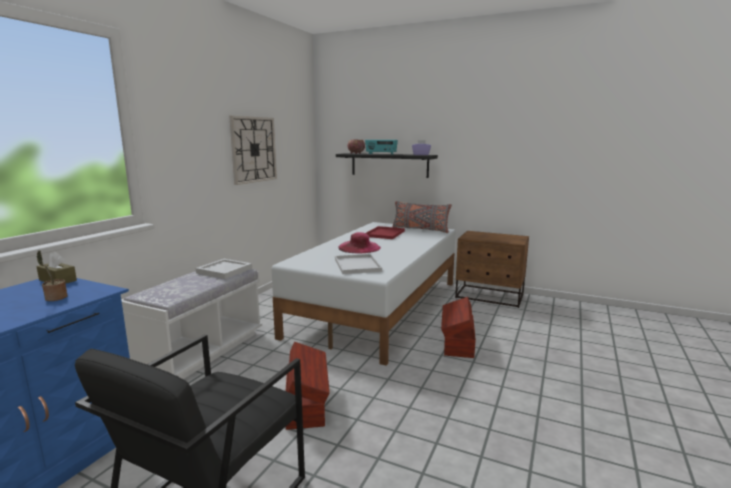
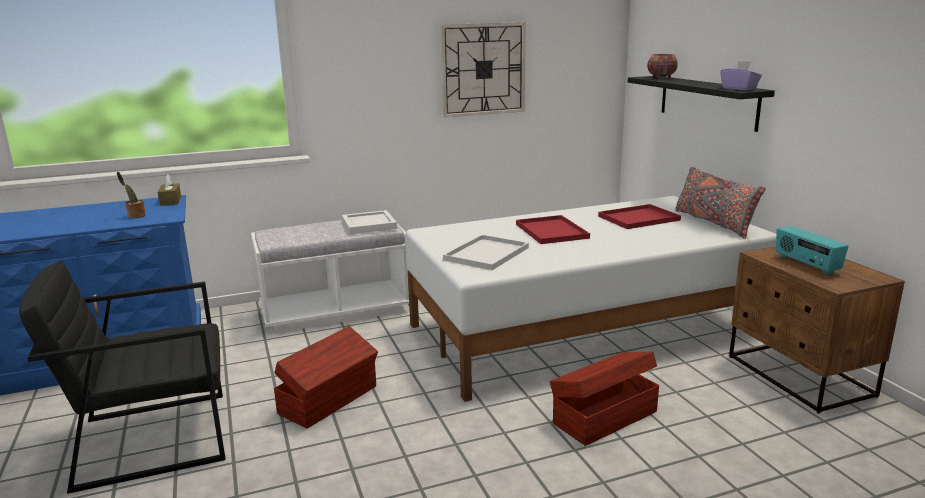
camera: 45 degrees right, 5 degrees up
pink hat [338,232,381,253] -> red tray [516,215,590,244]
radio [365,140,398,154] -> radio moved to [776,226,848,275]

